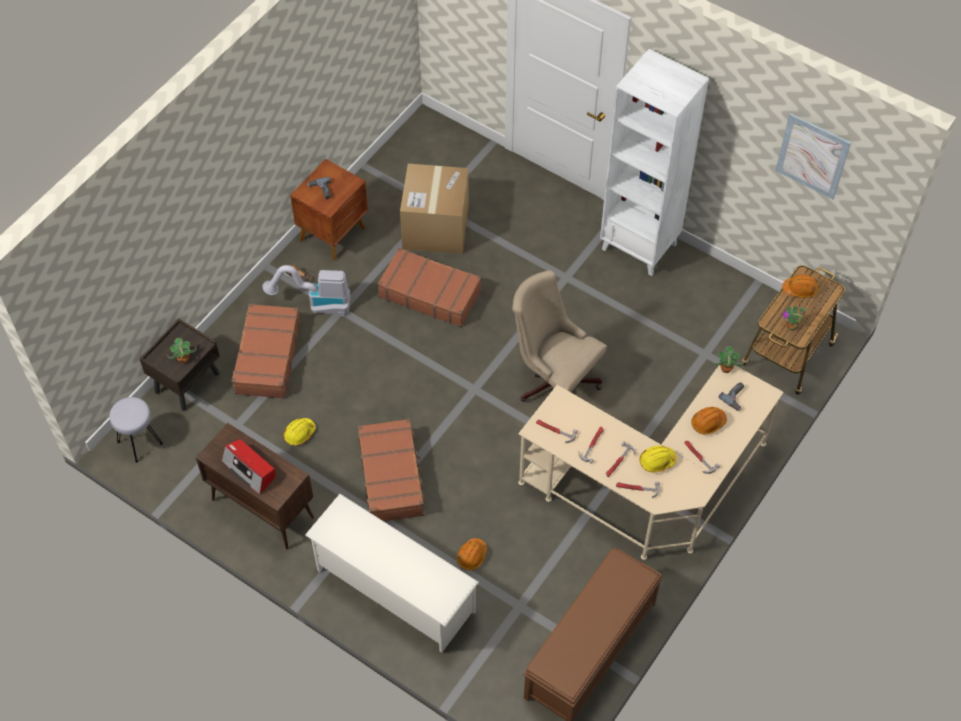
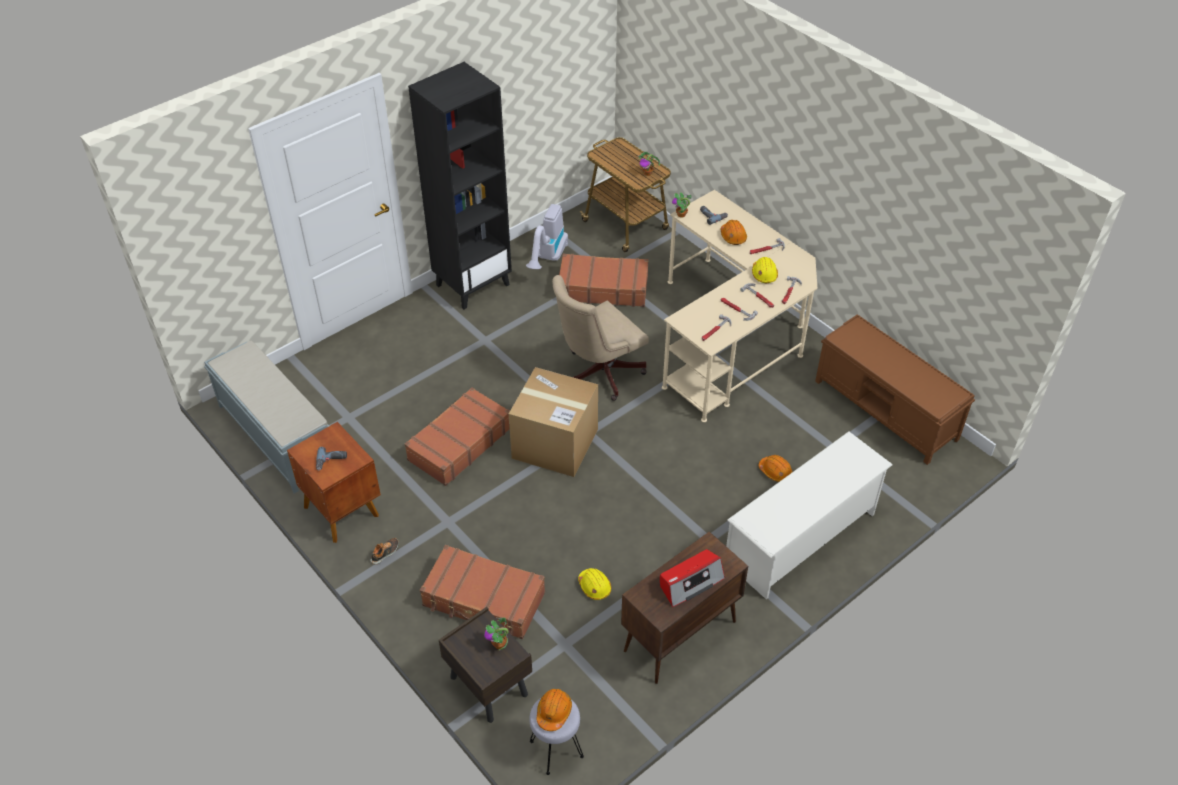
camera: 75 degrees left, 10 degrees down
vacuum cleaner [262,265,351,316] -> vacuum cleaner moved to [526,204,568,269]
brown suitcase [358,419,427,521] -> brown suitcase moved to [559,254,649,307]
cardboard box [400,163,469,254] -> cardboard box moved to [508,367,598,477]
white bookcase [600,49,709,276] -> black bookcase [408,62,512,309]
picture [775,113,851,199] -> none
orange hard hat [782,274,818,298] -> orange hard hat moved to [537,689,572,731]
none -> grey bench [204,341,329,494]

